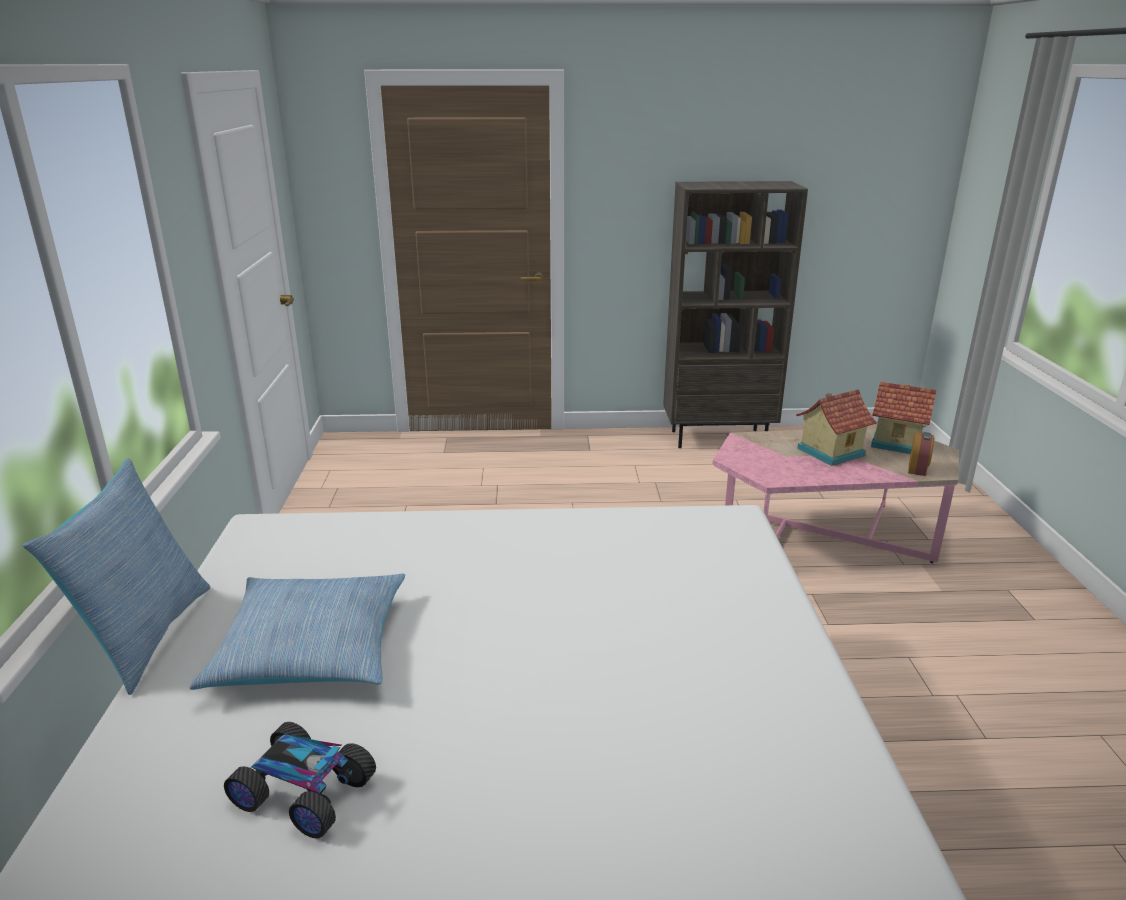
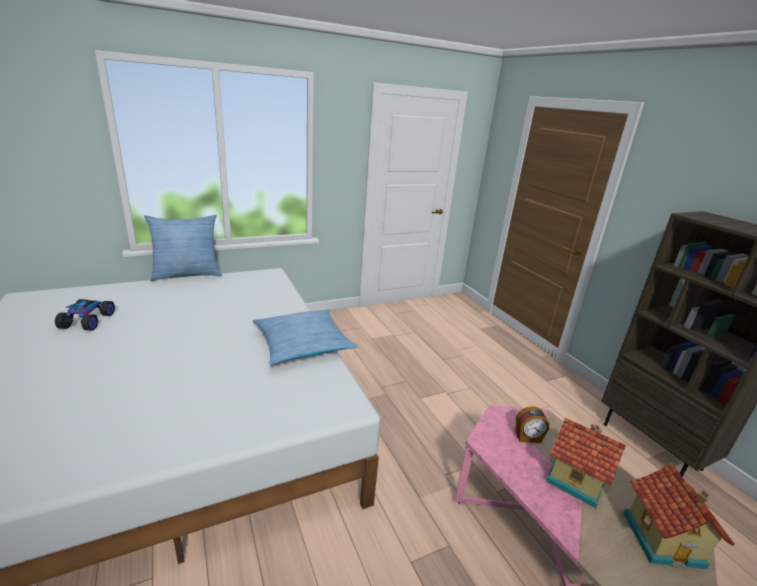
camera: 65 degrees right, 0 degrees up
pillow [189,574,405,690] -> pillow moved to [253,309,358,364]
alarm clock [908,432,934,476] -> alarm clock moved to [515,406,550,443]

